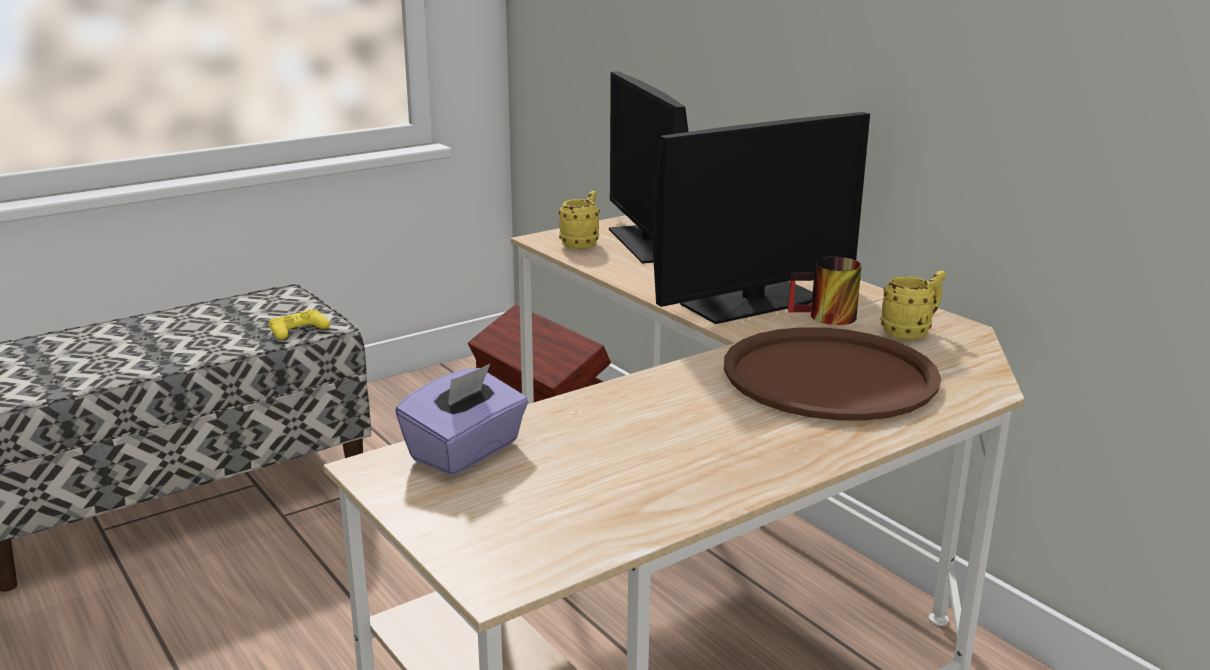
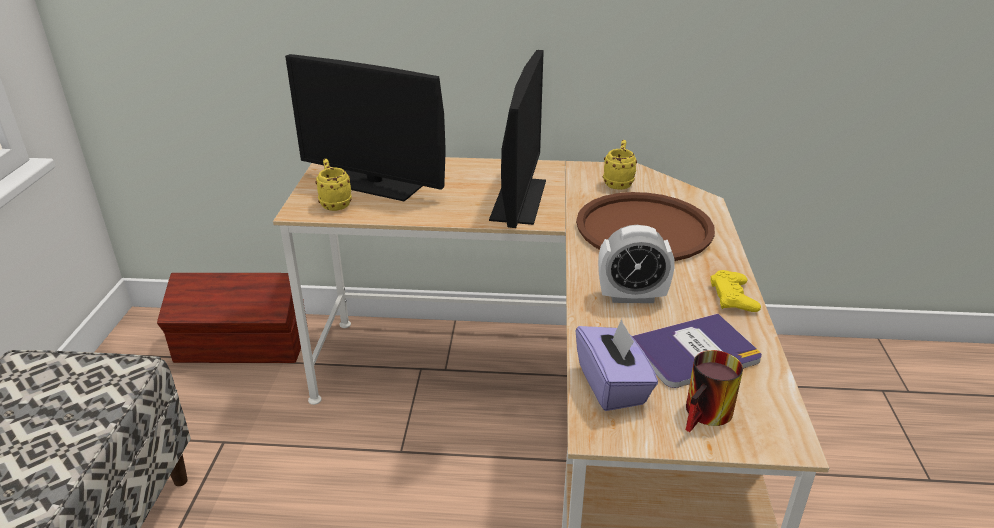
camera: 50 degrees left, 10 degrees up
yellow game controller [269,309,330,340] -> yellow game controller moved to [710,270,761,312]
mug [788,257,862,325] -> mug moved to [686,350,743,432]
none -> alarm clock [598,225,675,303]
none -> book [632,314,762,388]

